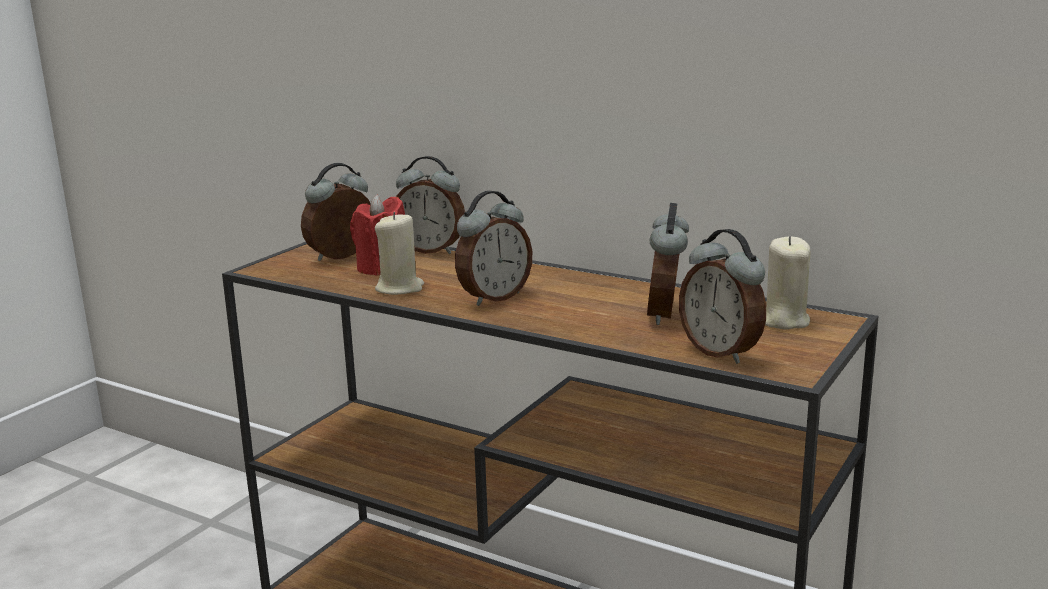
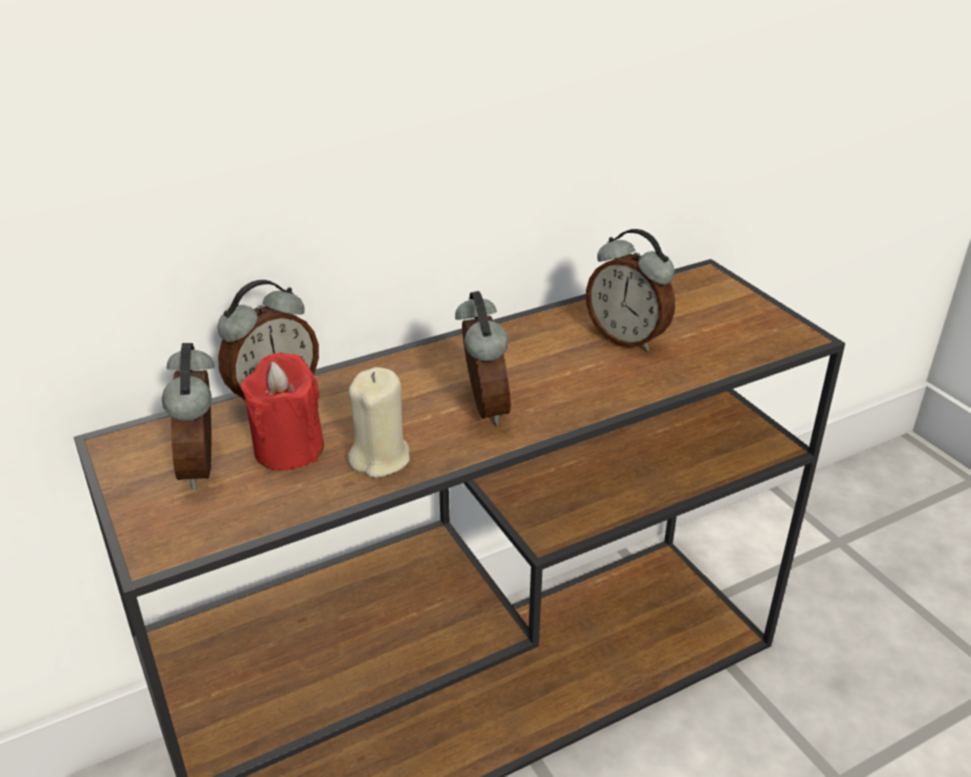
camera: 60 degrees left, 15 degrees up
alarm clock [679,229,766,364] -> none
beige candle [765,236,811,330] -> none

